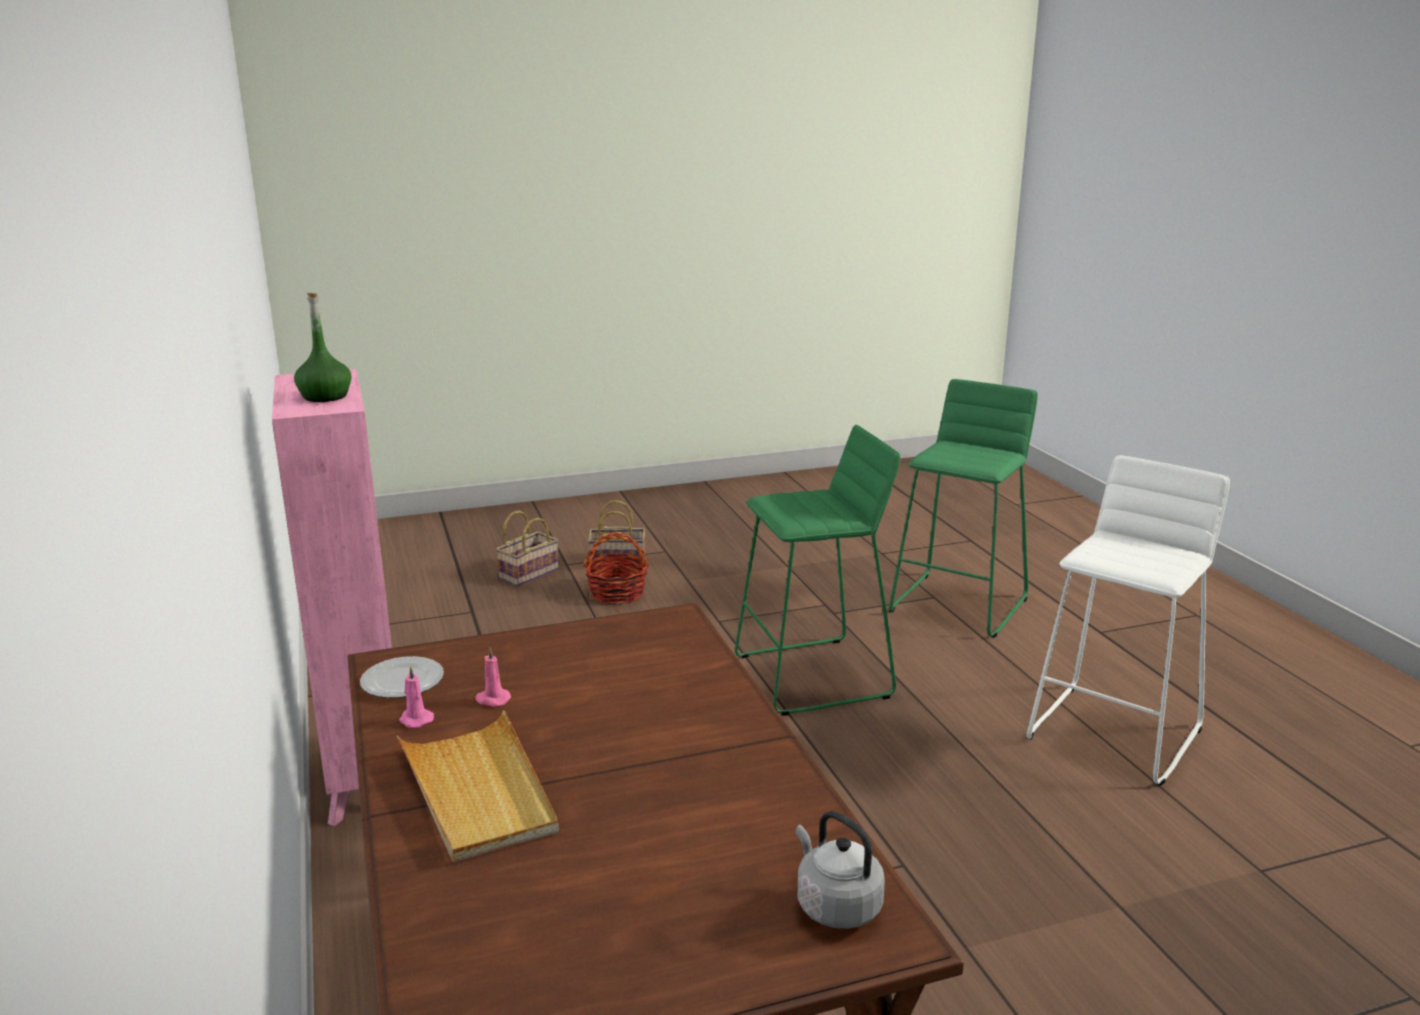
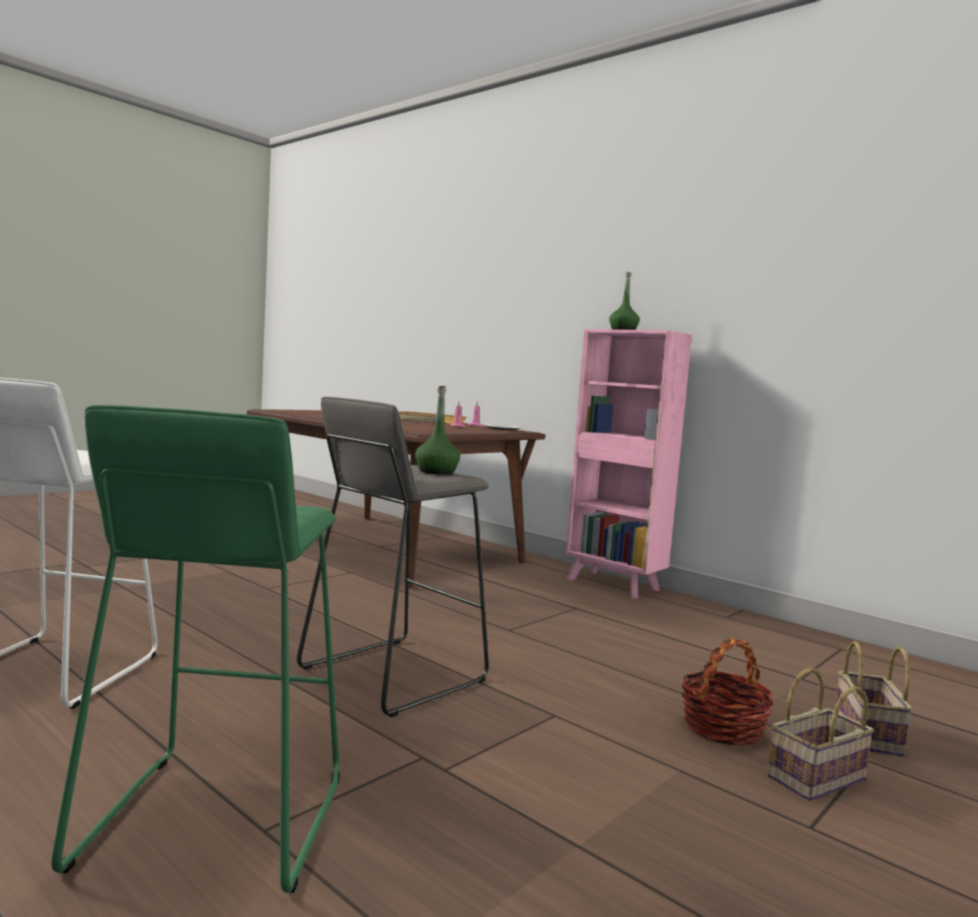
camera: 150 degrees right, 15 degrees down
green stool [735,425,900,716] -> grey stool [297,397,489,717]
grey kettle [795,811,885,929] -> none
none -> green bottle [415,386,460,474]

